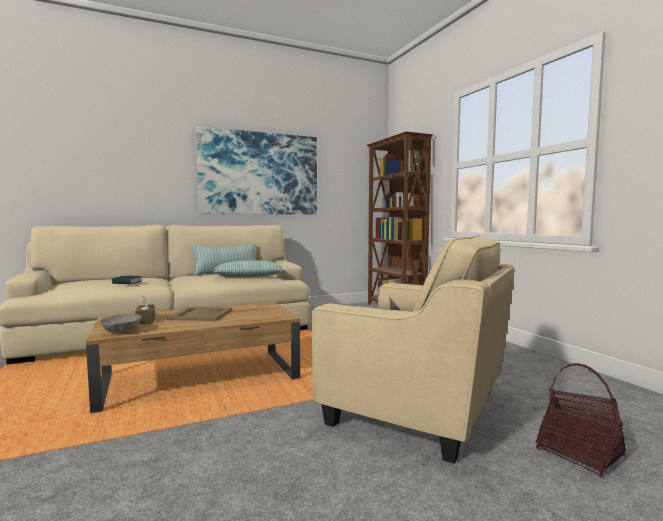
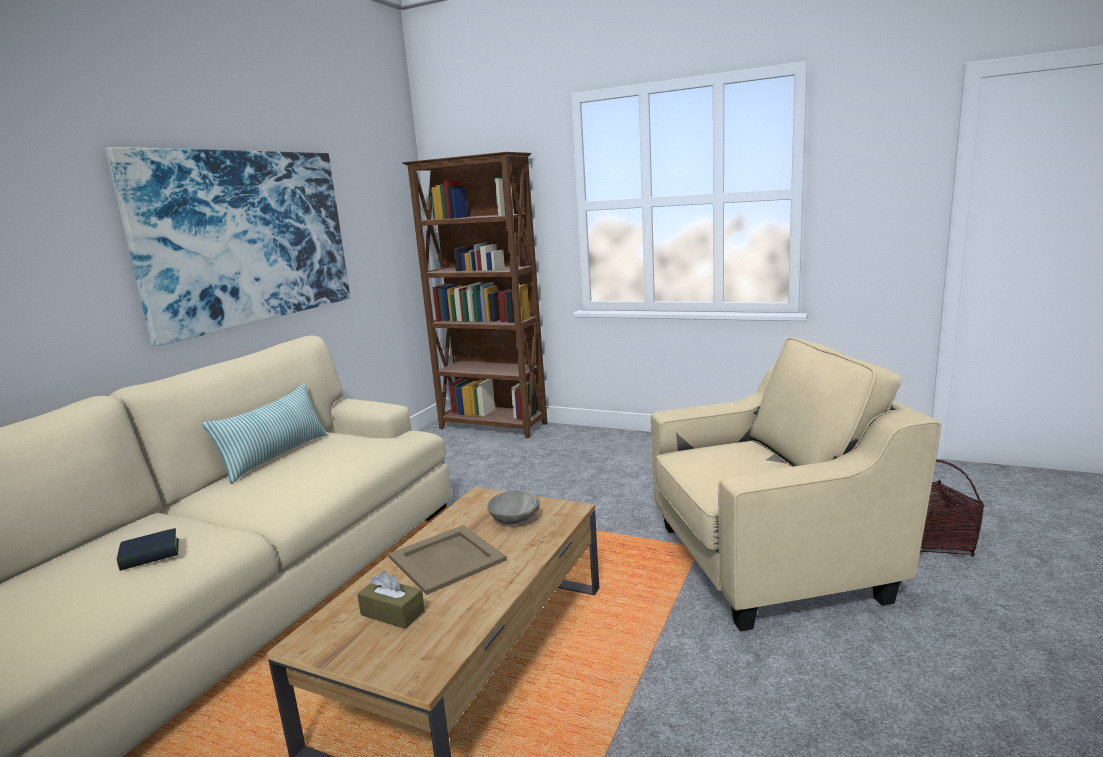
camera: 40 degrees left, 10 degrees up
grey bowl [100,314,142,333] -> grey bowl moved to [487,491,540,525]
pillow [213,260,284,277] -> none

